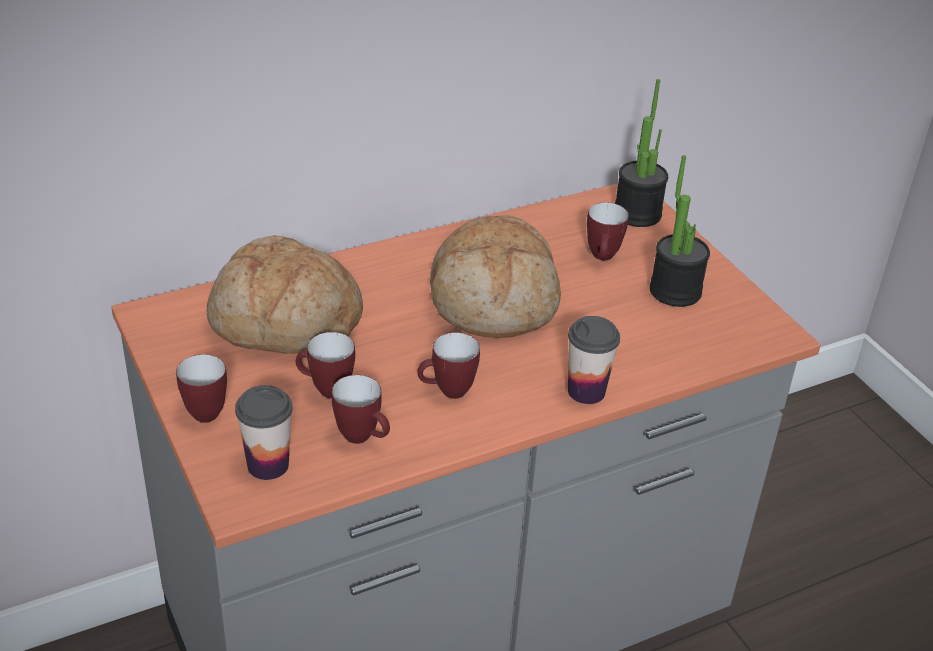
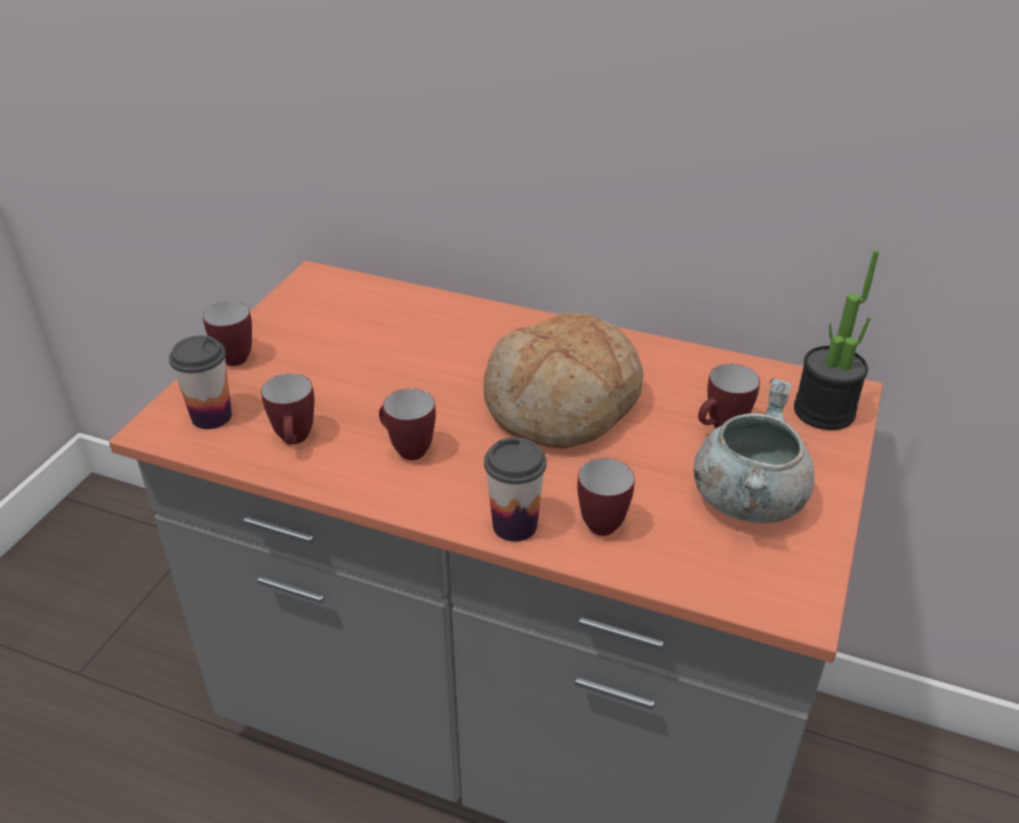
camera: 50 degrees right, 0 degrees up
bread [206,235,363,354] -> none
mug [296,332,355,399] -> mug moved to [577,458,635,536]
potted plant [650,155,710,307] -> grey cooking pot [694,378,815,523]

